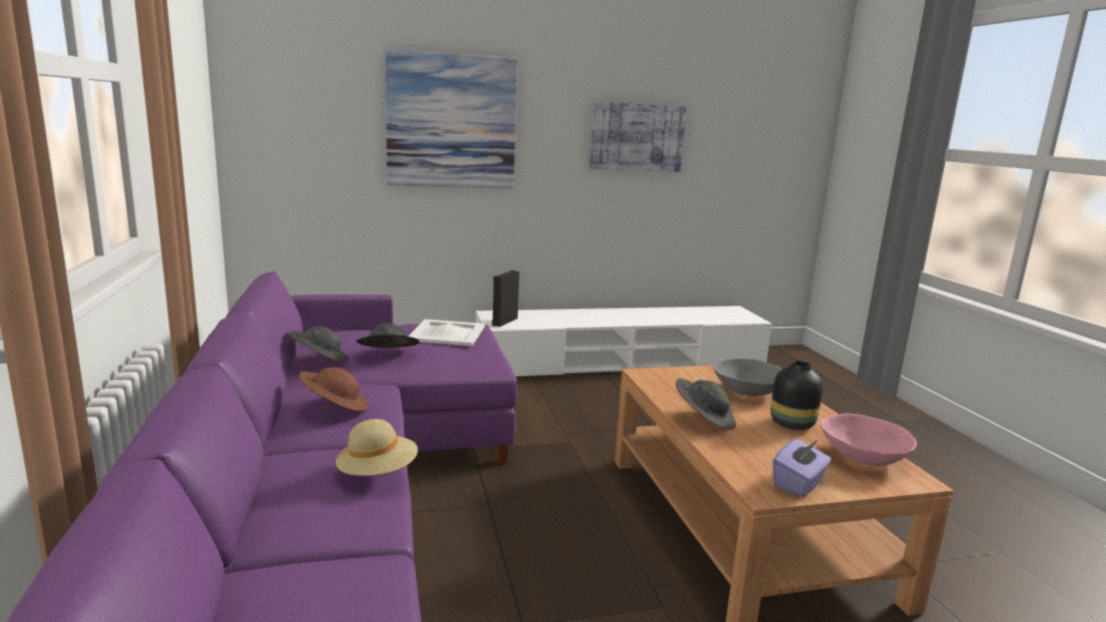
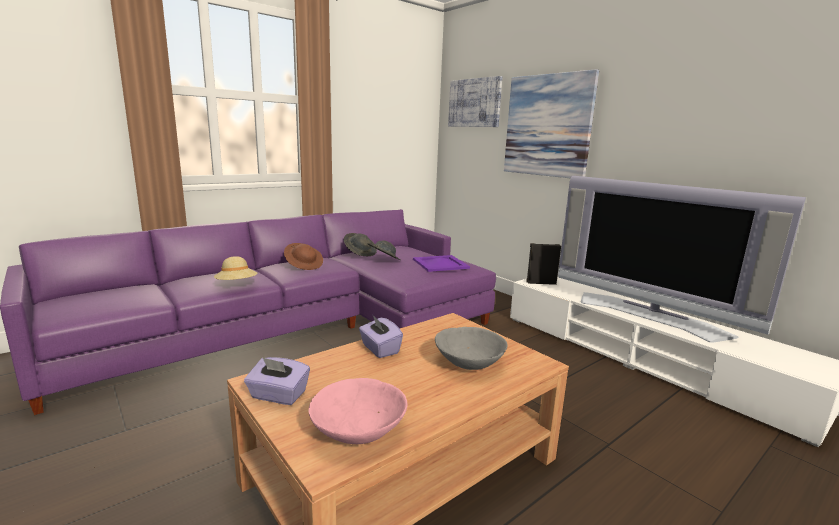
camera: 65 degrees right, 0 degrees up
white tray [409,319,485,346] -> purple tray [413,255,470,272]
picture [589,101,687,172] -> picture moved to [448,76,503,127]
grey hat [676,378,736,430] -> purple tissue box [359,316,403,358]
black vase [771,361,823,430] -> none
none -> television [558,176,806,342]

